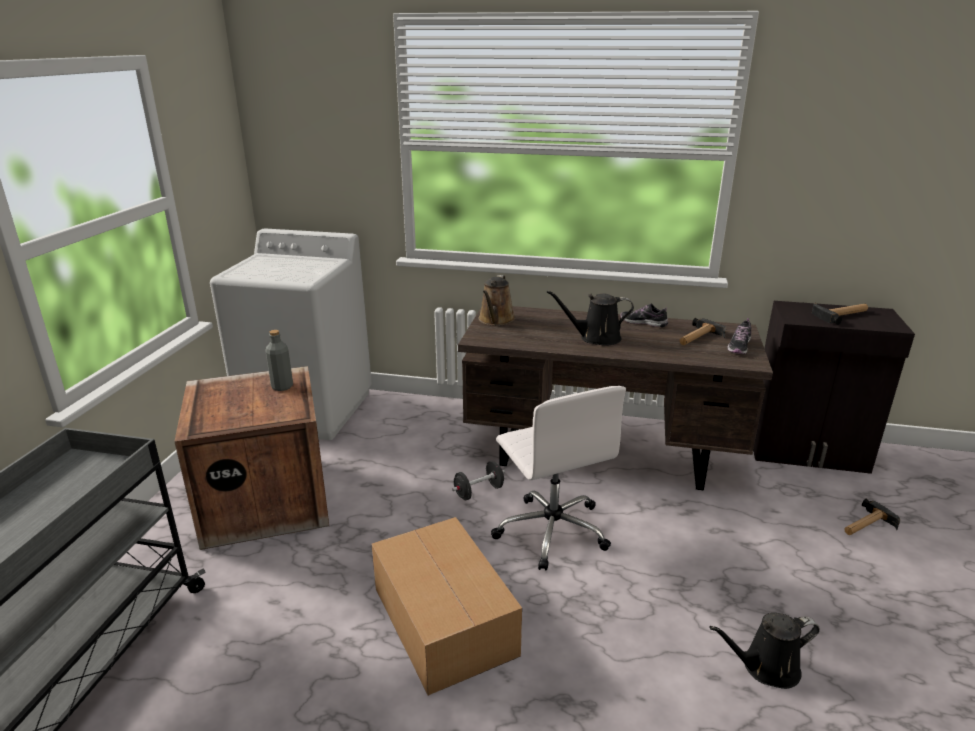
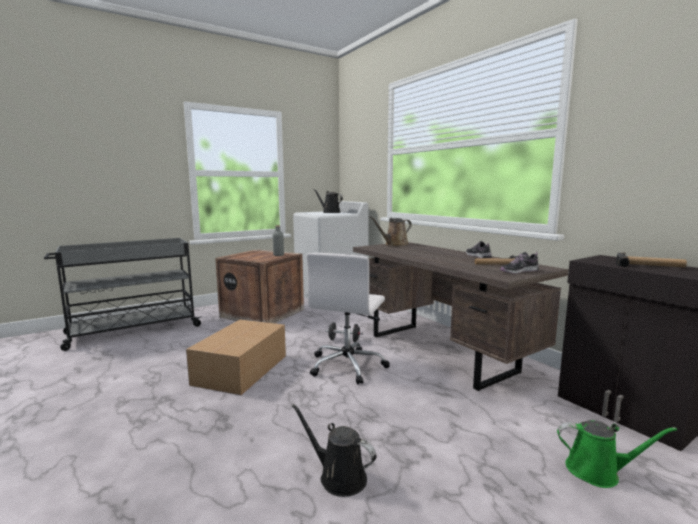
camera: 45 degrees right, 15 degrees down
black watering can [547,291,634,346] -> black watering can moved to [314,189,343,213]
hammer [844,499,900,535] -> green watering can [557,420,677,488]

